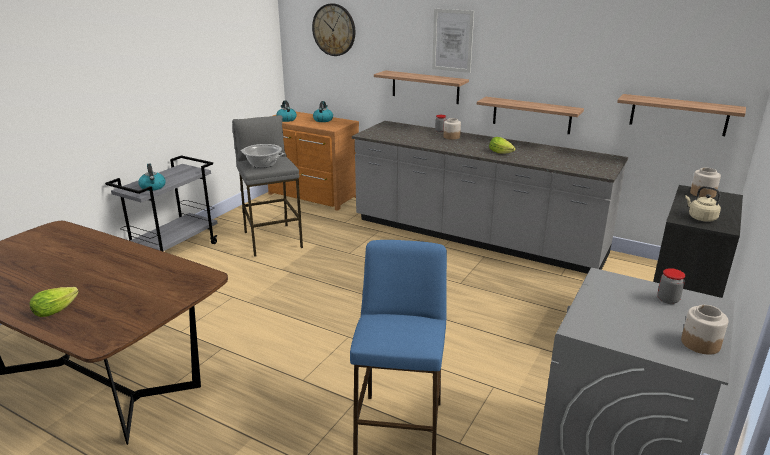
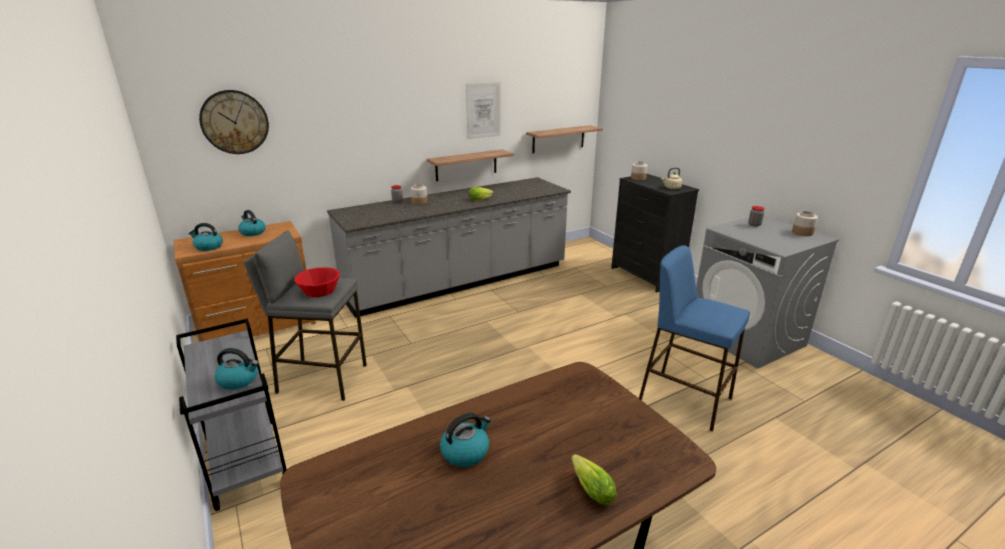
camera: 60 degrees left, 0 degrees up
cooking pot [240,144,284,168] -> red bowl [294,267,340,297]
shelf [374,70,469,104] -> none
picture [432,9,474,73] -> picture moved to [466,82,500,139]
none -> kettle [440,413,491,467]

